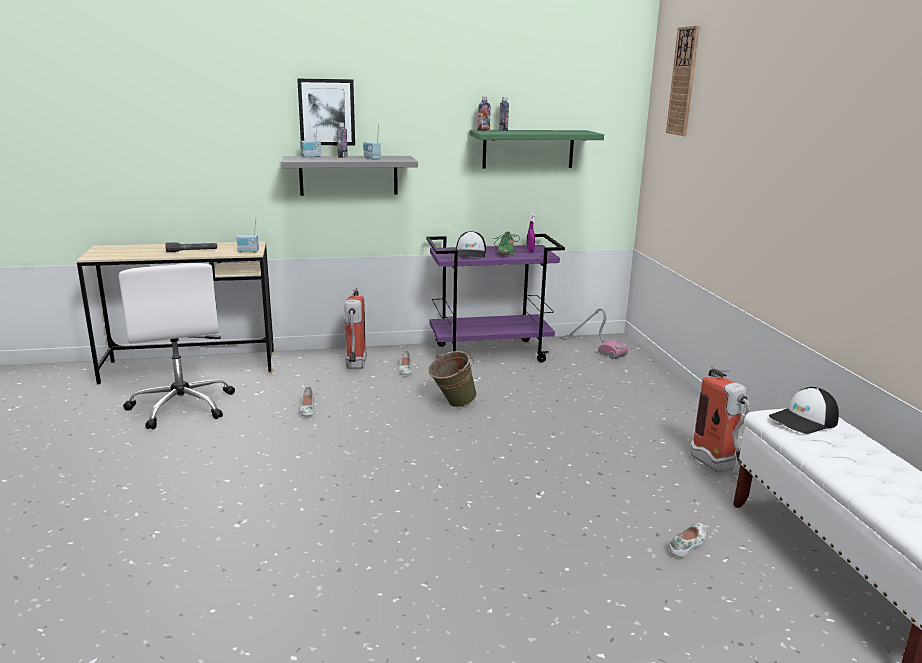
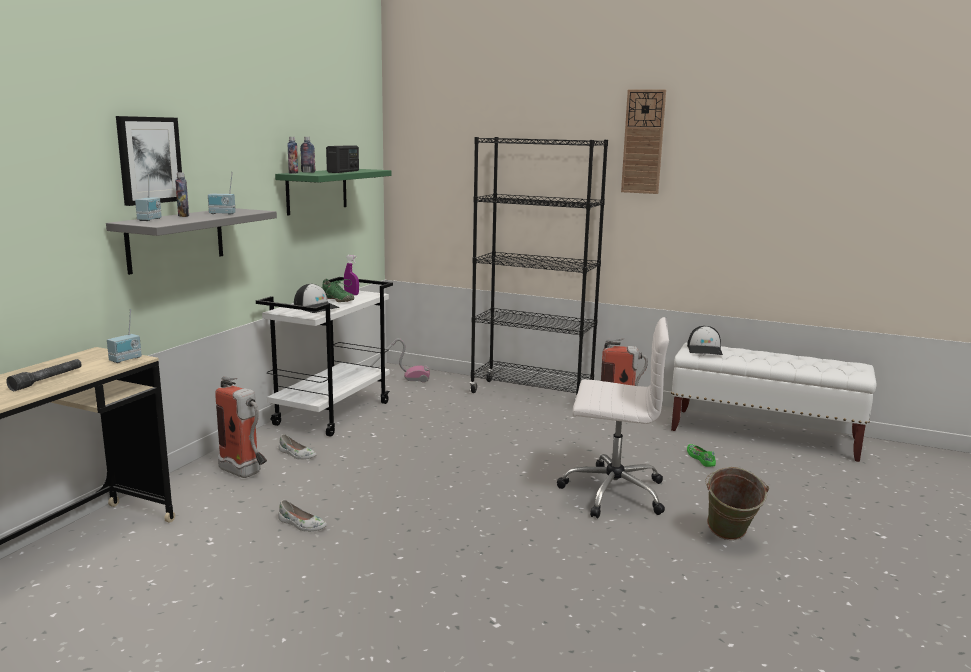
camera: 55 degrees left, 5 degrees down
white office chair [119,263,235,429] -> white office chair moved to [557,317,669,519]
purple cart [426,234,565,362] -> white cart [256,277,393,437]
green bucket [428,351,477,407] -> green bucket moved to [705,467,769,540]
wall clock [666,26,700,136] -> wall clock moved to [621,90,666,194]
white shoe [669,523,706,558] -> green shoe [687,444,716,467]
none -> radio [326,145,359,173]
none -> black bookcase [470,137,608,400]

